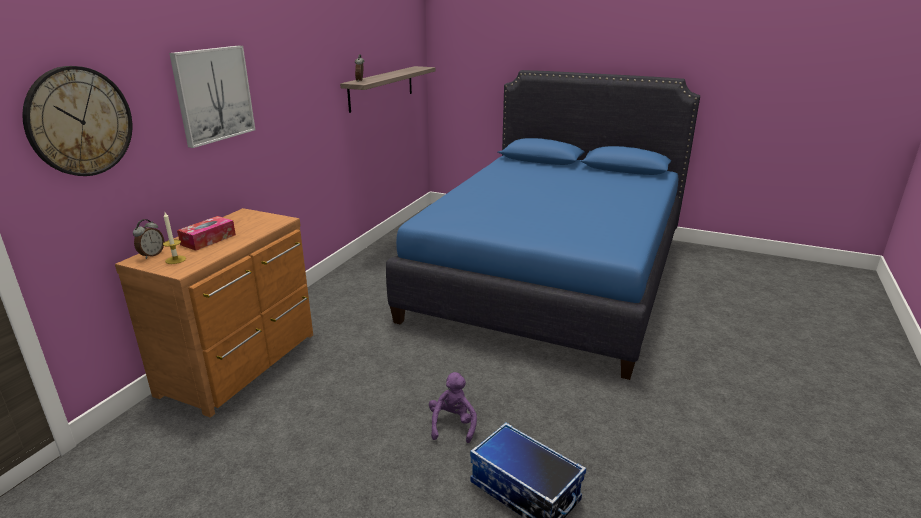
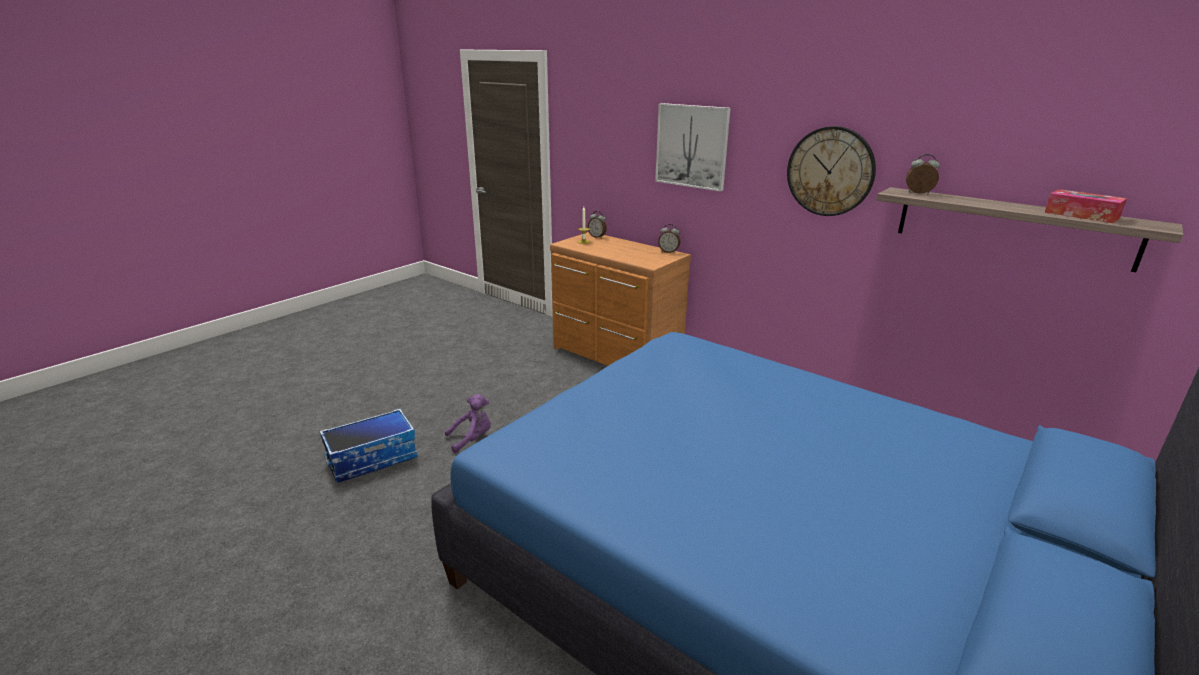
camera: 105 degrees right, 0 degrees up
wall clock [22,66,132,176] -> wall clock moved to [787,126,876,216]
tissue box [177,216,236,251] -> tissue box moved to [1045,189,1127,223]
purple plush toy [429,372,477,443] -> purple plush toy turned 45 degrees counterclockwise [445,394,491,453]
none -> alarm clock [658,224,680,253]

